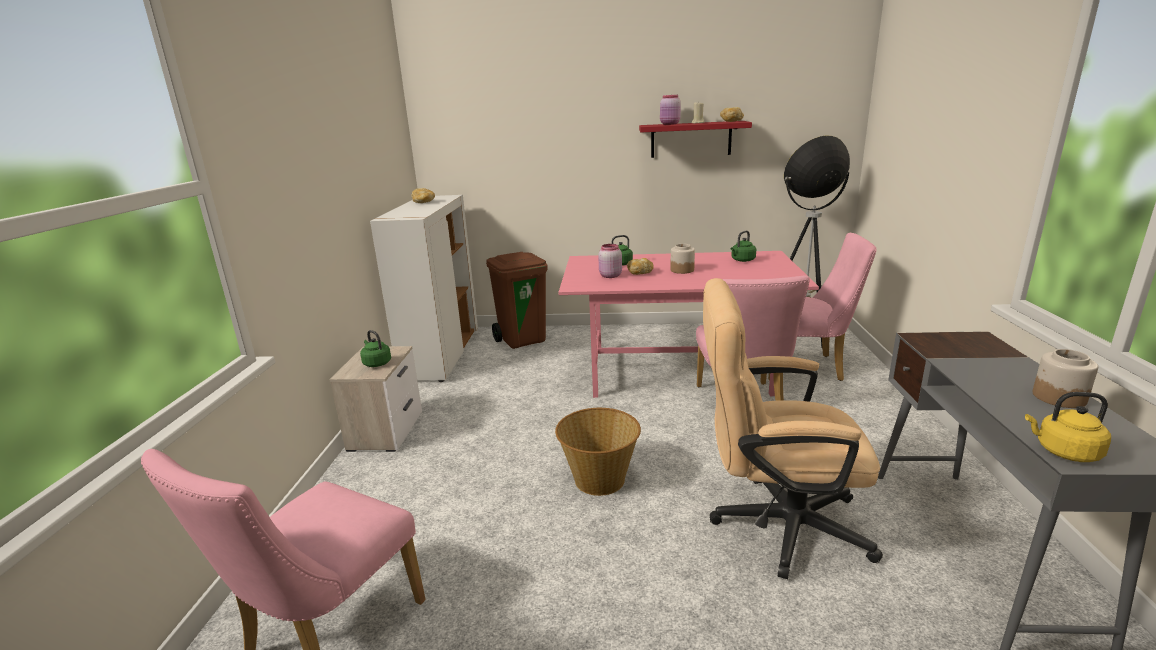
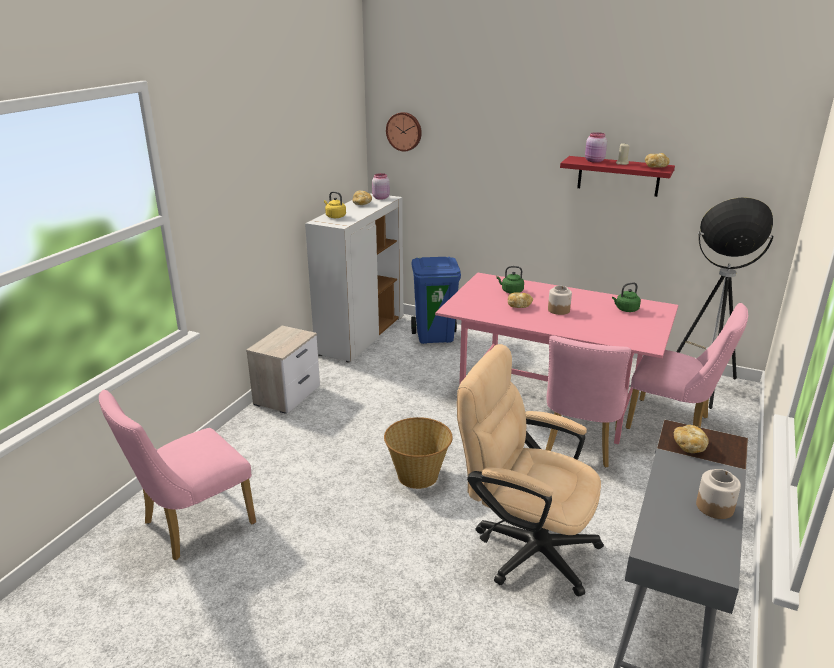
camera: 20 degrees right, 5 degrees up
green kettle [360,330,391,367] -> none
brown trash can [486,252,548,349] -> blue trash can [411,257,461,344]
pink jar [598,244,622,278] -> pink jar moved to [372,173,390,200]
yellow kettle [1025,392,1111,462] -> yellow kettle moved to [324,191,346,218]
none -> wall clock [386,112,422,151]
none -> bread [674,425,709,453]

